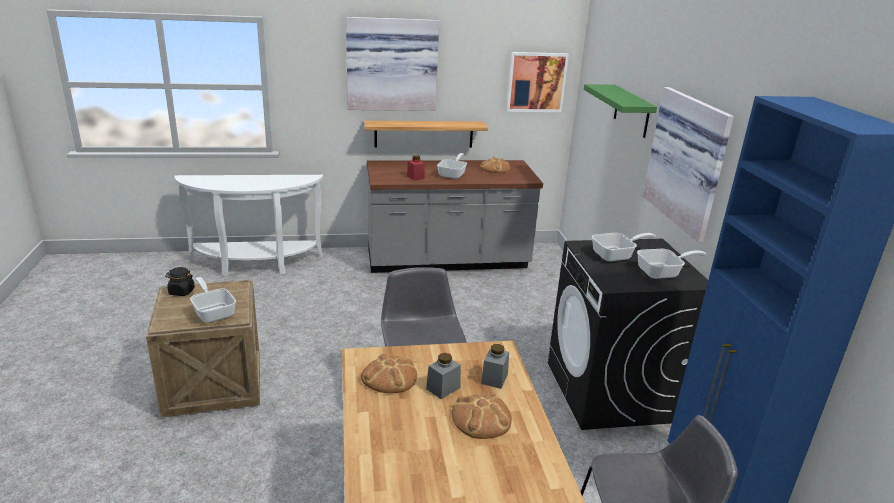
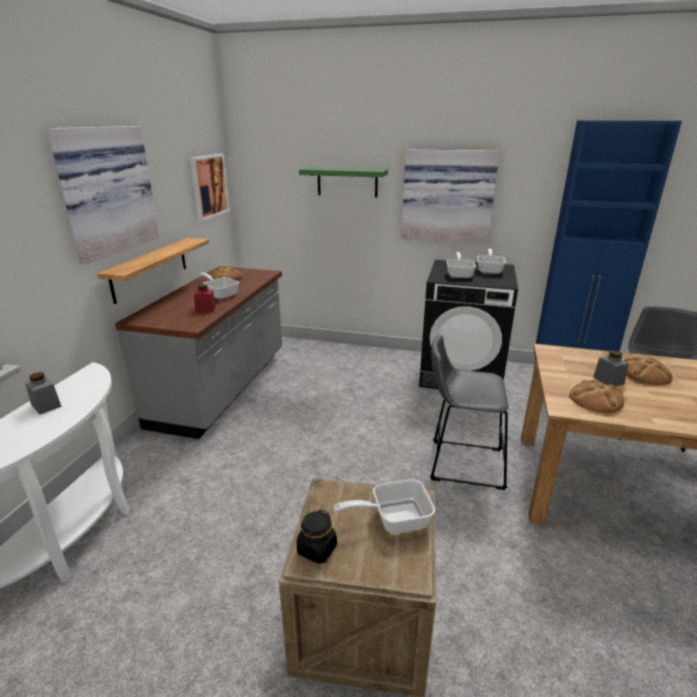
camera: 65 degrees left, 0 degrees up
grey jar [481,344,509,389] -> grey jar moved to [25,372,62,414]

